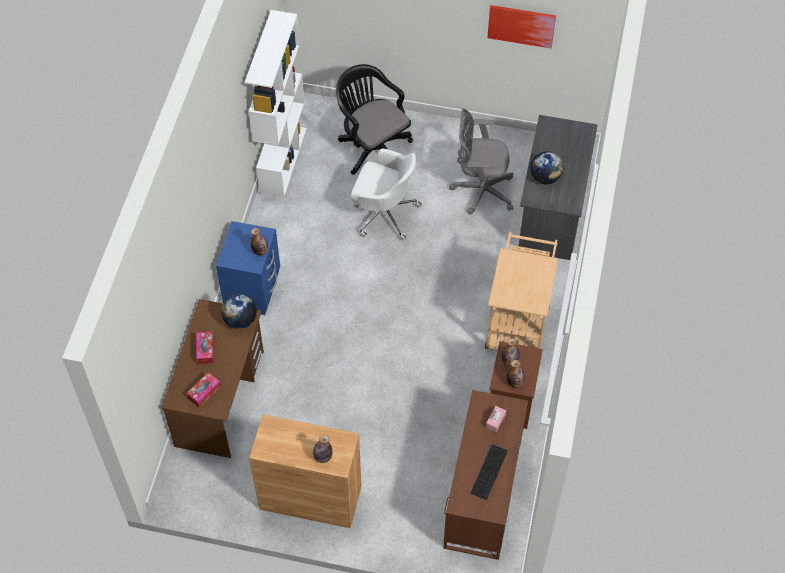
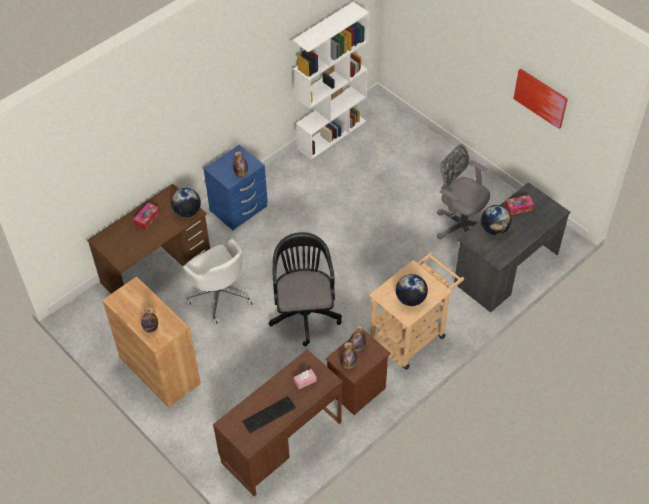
camera: 35 degrees right, 5 degrees down
tissue box [186,372,221,407] -> tissue box moved to [504,195,534,215]
black office chair [336,64,413,175] -> black office chair moved to [269,232,342,346]
white office chair [351,148,422,240] -> white office chair moved to [182,239,254,324]
none -> globe [396,274,428,306]

